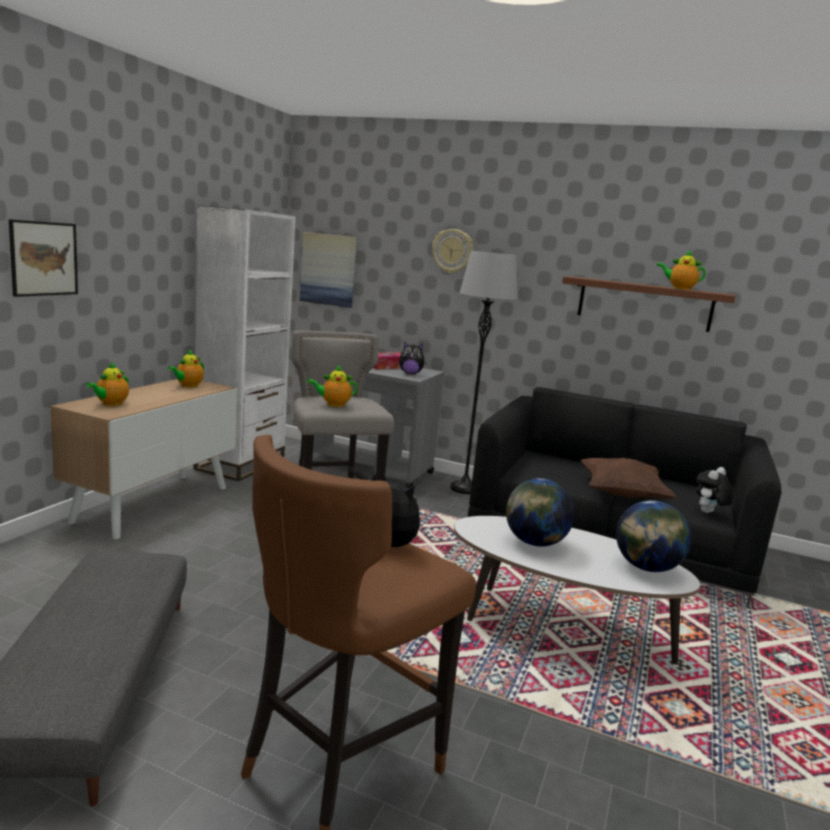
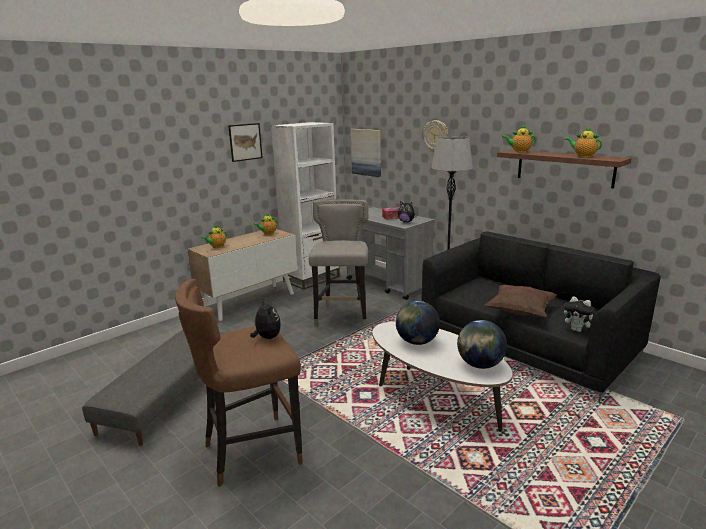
camera: 25 degrees right, 5 degrees up
picture [9,219,78,297] -> picture moved to [228,123,263,162]
teapot [307,365,358,407] -> teapot moved to [502,124,536,153]
plush toy [696,467,733,513] -> plush toy turned 120 degrees counterclockwise [564,296,595,332]

